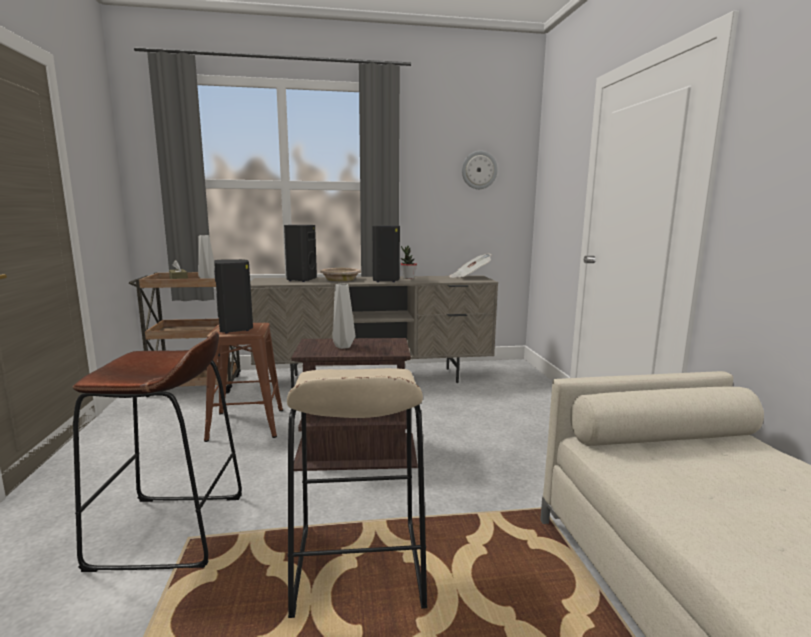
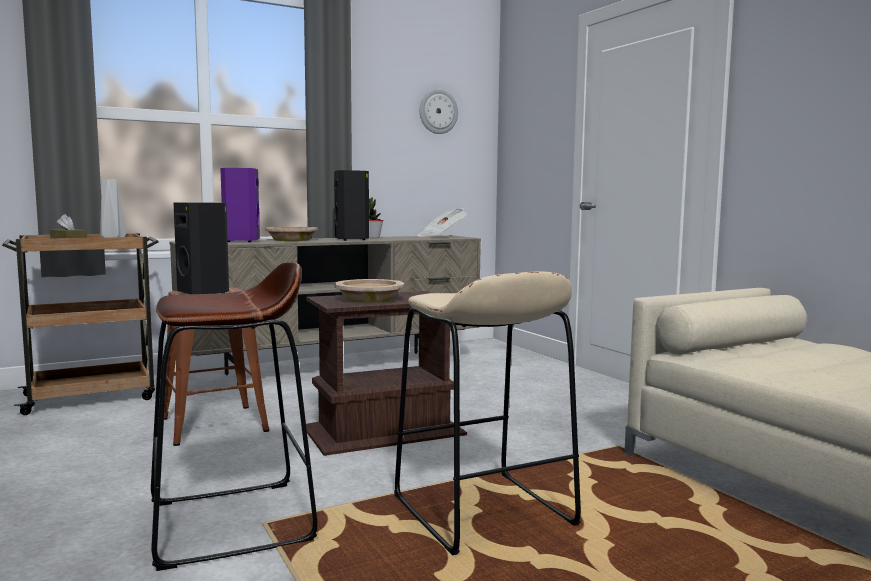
camera: 20 degrees left, 5 degrees down
black speaker [284,225,317,282] -> purple speaker [220,168,260,242]
grey vase [332,284,355,349] -> beige bowl [335,279,404,303]

